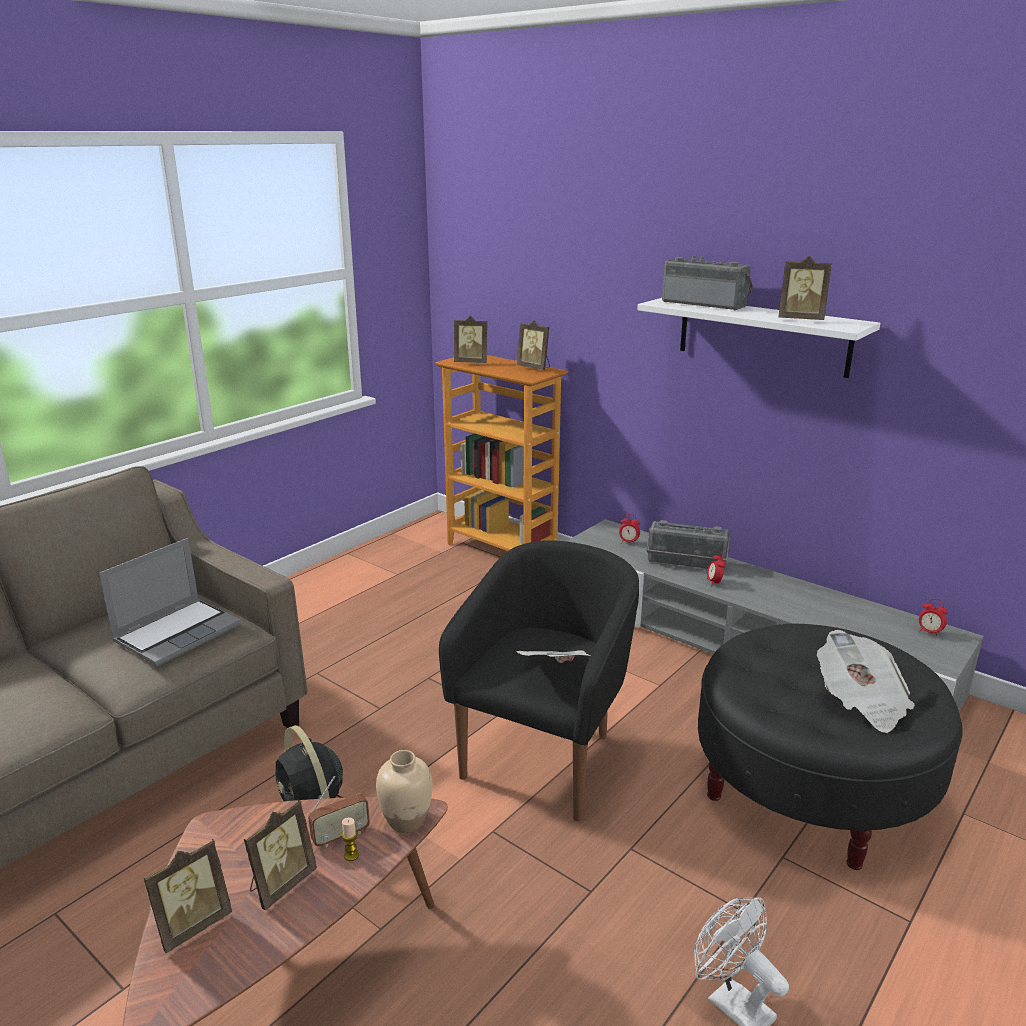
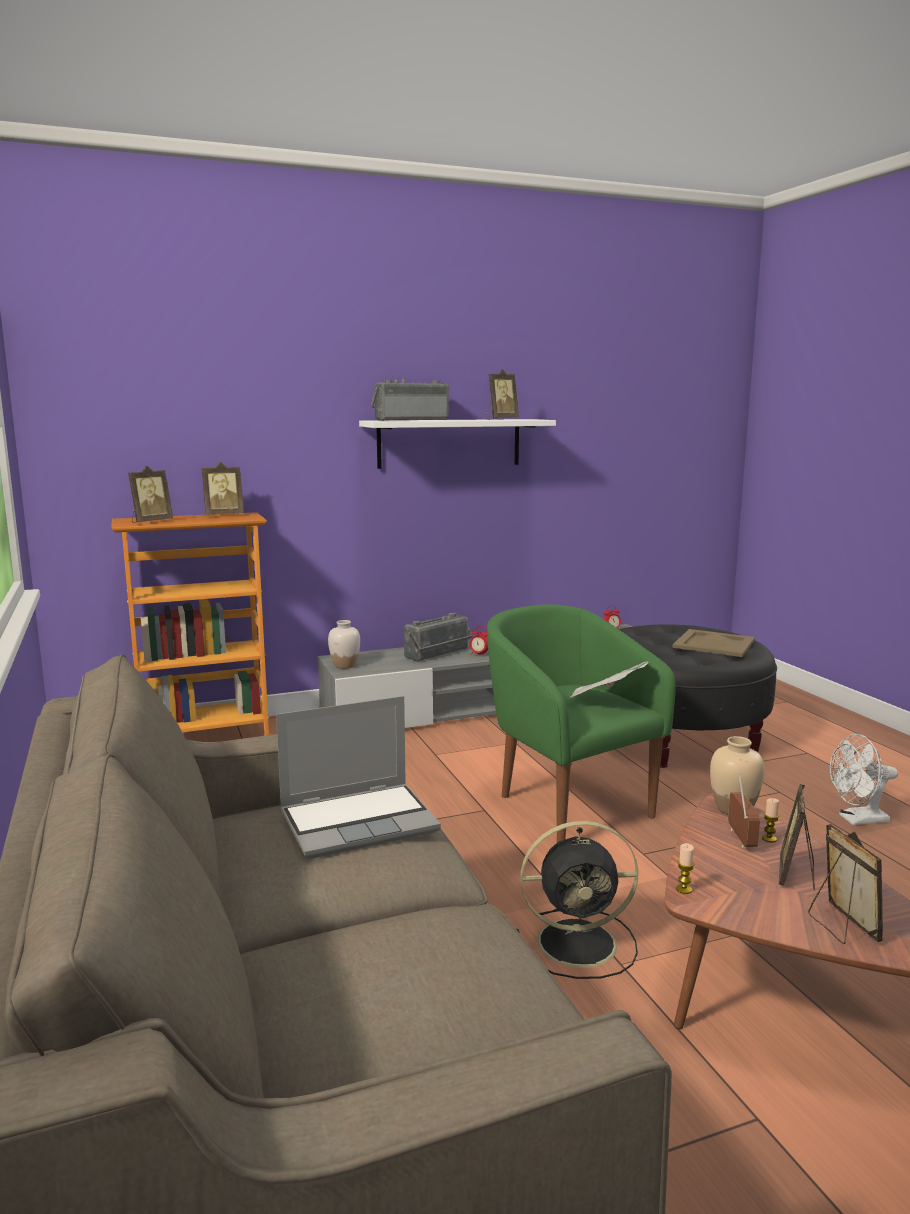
camera: 60 degrees left, 10 degrees down
laptop [99,538,241,666] -> laptop turned 90 degrees clockwise [276,696,441,859]
picture frame [244,800,317,910] -> picture frame turned 135 degrees counterclockwise [779,784,815,890]
black armchair [439,540,639,821] -> green armchair [487,604,676,842]
alarm clock [619,514,640,544] -> none
newspaper [817,630,915,733] -> beige tray [673,629,755,657]
none -> white vase [328,620,360,669]
none -> candle [676,843,694,894]

